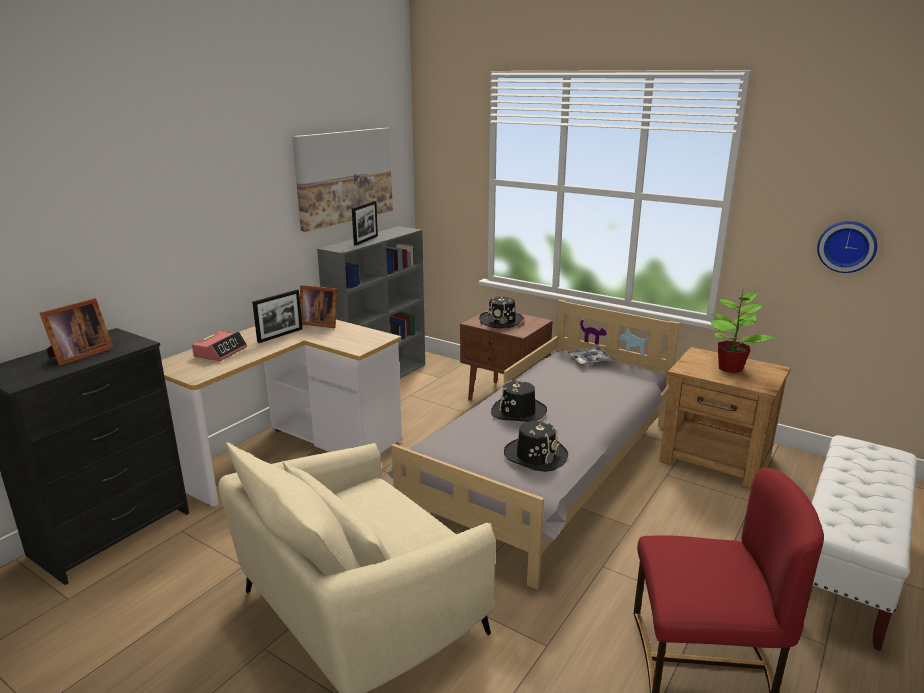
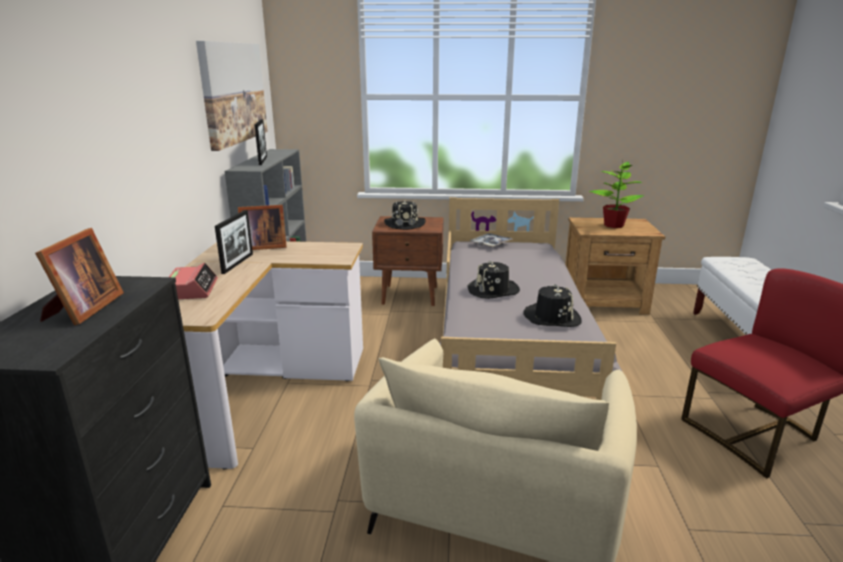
camera: 30 degrees left, 0 degrees up
wall clock [817,221,877,273] -> none

